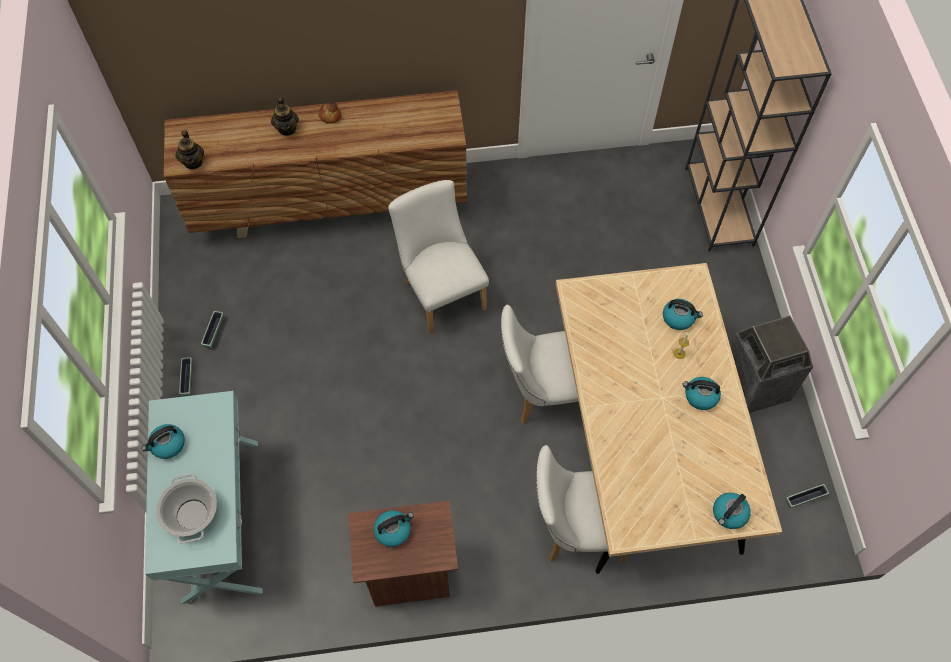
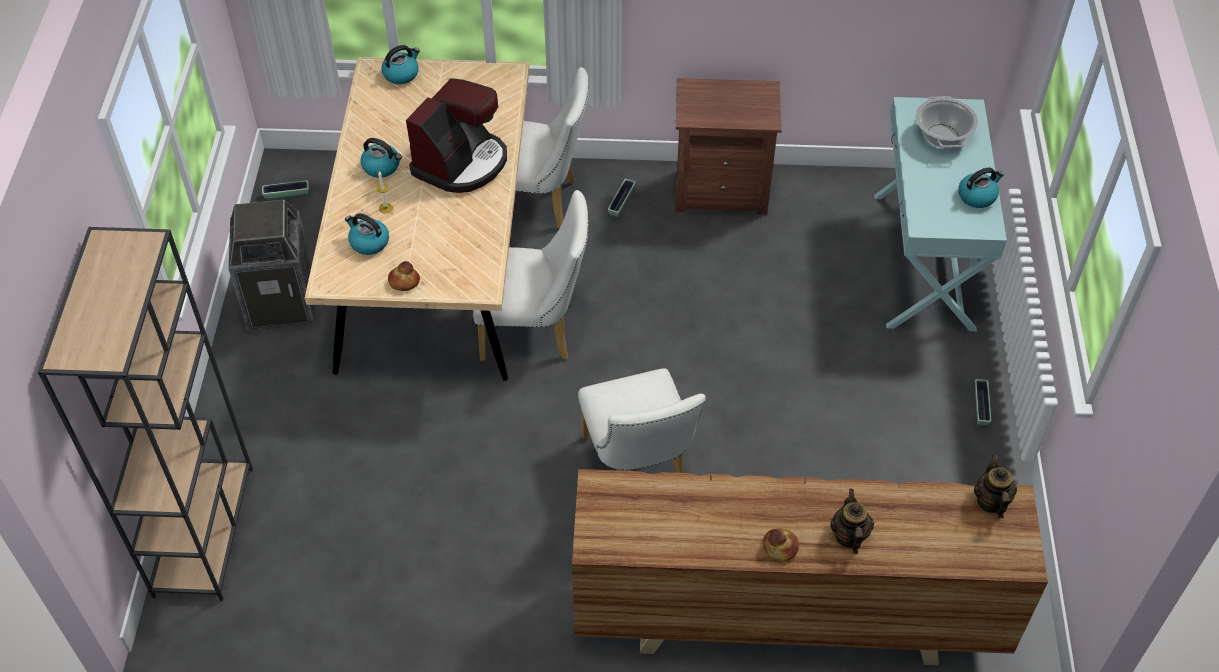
camera: 170 degrees left, 10 degrees down
planter [201,311,223,348] -> planter moved to [608,179,635,218]
kettle [374,510,414,547] -> none
none -> bread [388,261,420,291]
none -> coffee machine [406,78,507,193]

